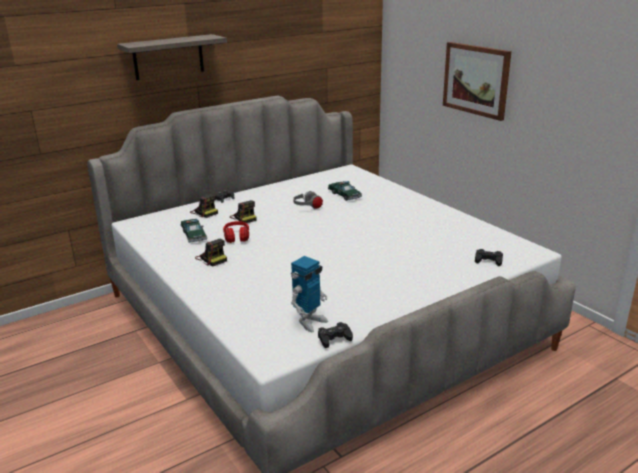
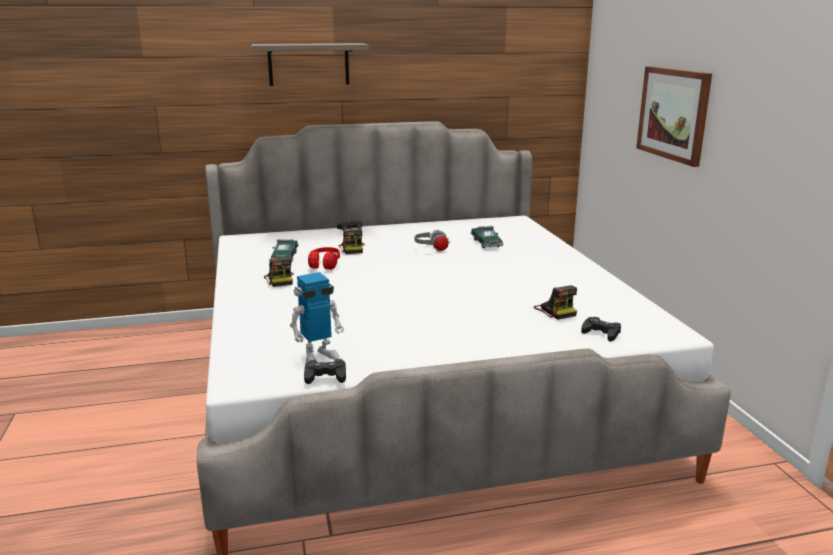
camera: 20 degrees right, 5 degrees down
camera [190,194,218,218] -> camera moved to [534,285,577,320]

